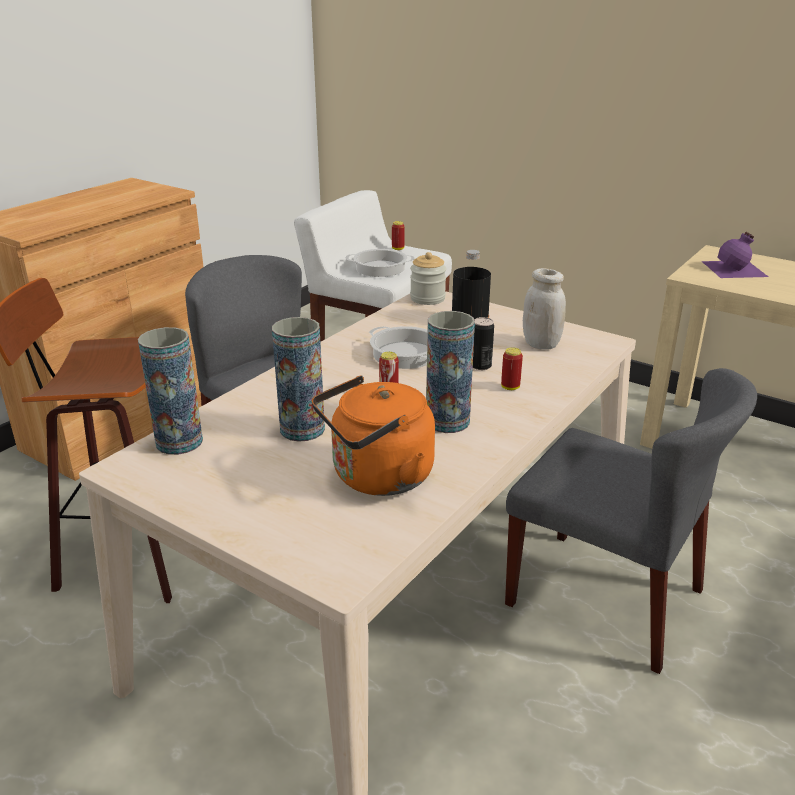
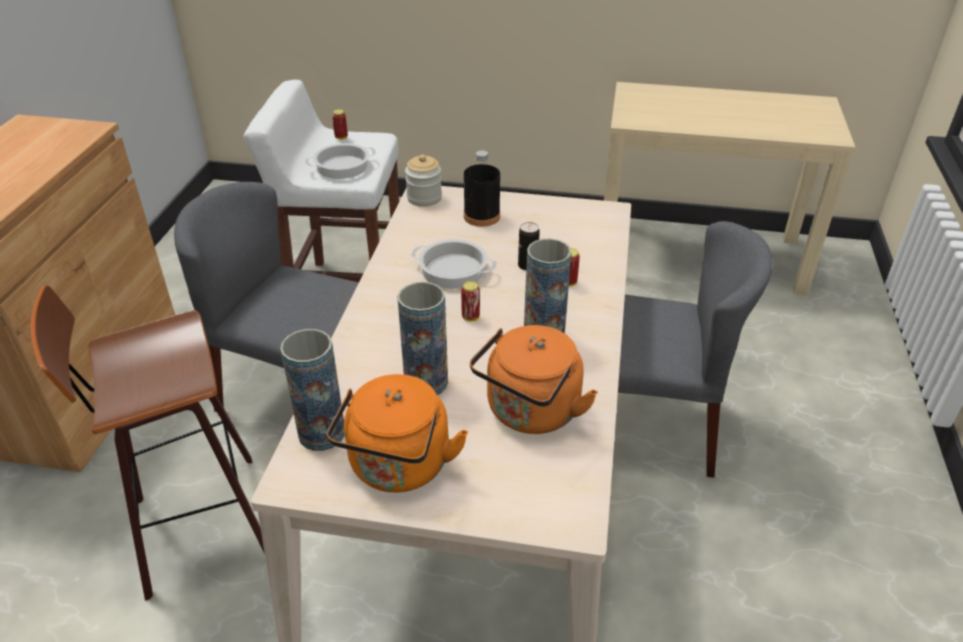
camera: 25 degrees left, 10 degrees up
white jar [523,268,566,350] -> none
purple bottle [701,232,768,278] -> none
none -> orange kettle [327,374,468,492]

